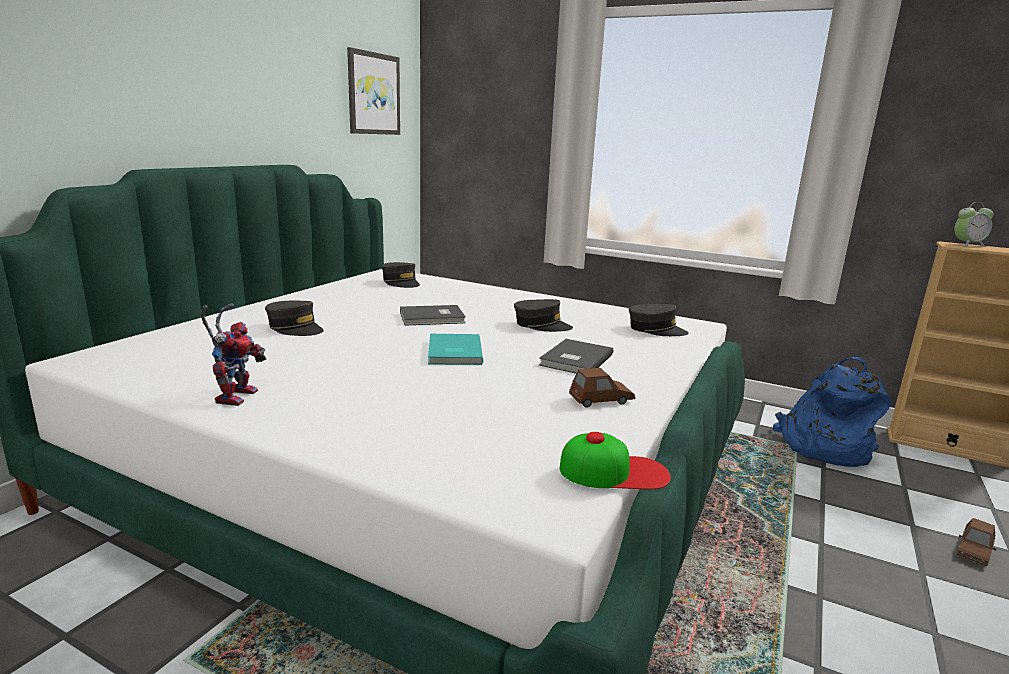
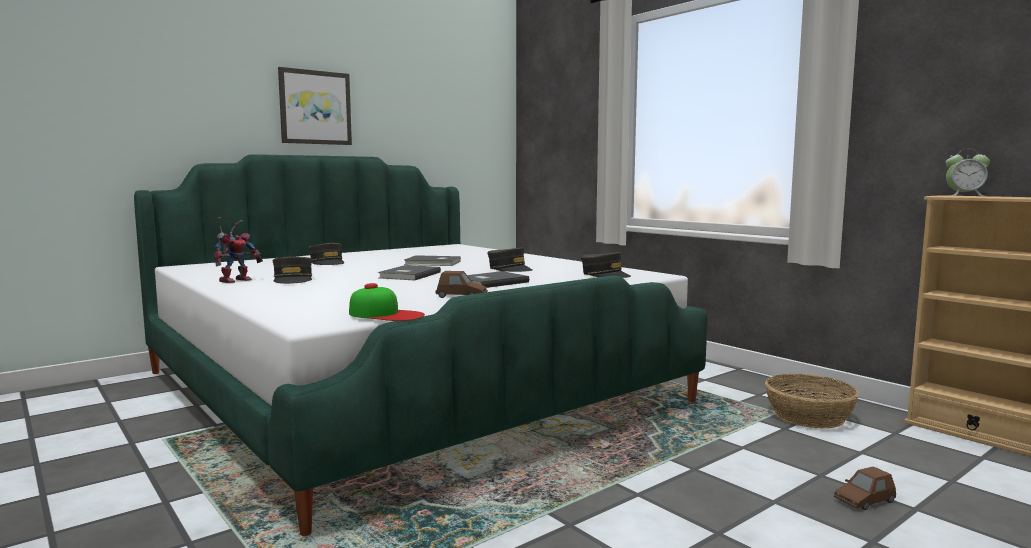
camera: 25 degrees right, 10 degrees down
picture [347,47,400,135] -> picture moved to [278,67,352,145]
grey cap [381,262,420,288] -> grey cap moved to [273,256,312,284]
turquoise book [428,334,483,365] -> grey book [378,265,441,280]
blue backpack [773,357,891,467] -> basket [765,374,859,428]

